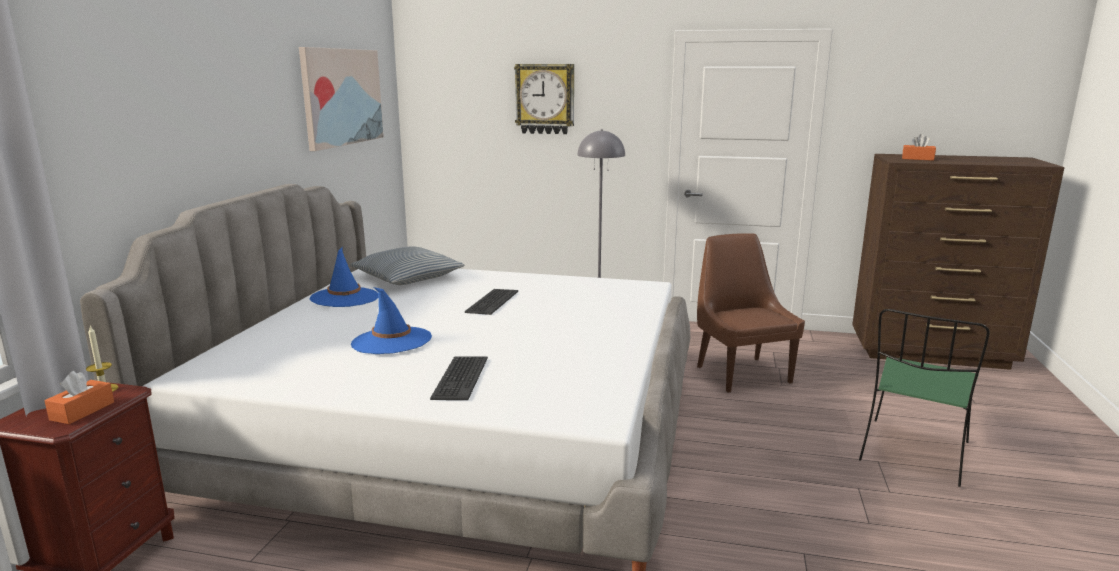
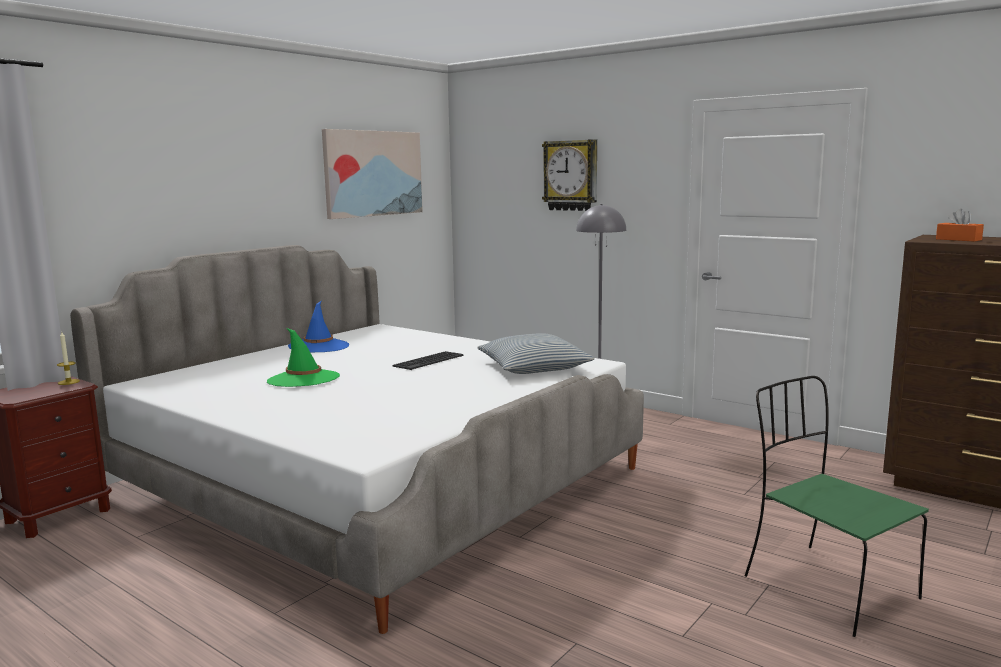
camera: 25 degrees right, 5 degrees down
orange tissue box [45,371,114,424] -> none
pillow [350,246,464,285] -> pillow moved to [478,333,595,374]
blue hat [351,287,432,354] -> green hat [267,328,340,387]
keyboard [430,356,488,400] -> none
brown chair [697,233,805,393] -> none
green chair [859,309,990,487] -> green chair turned 90 degrees clockwise [745,376,929,637]

